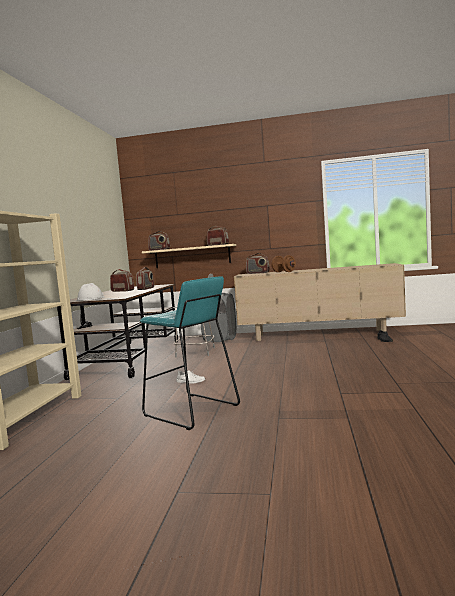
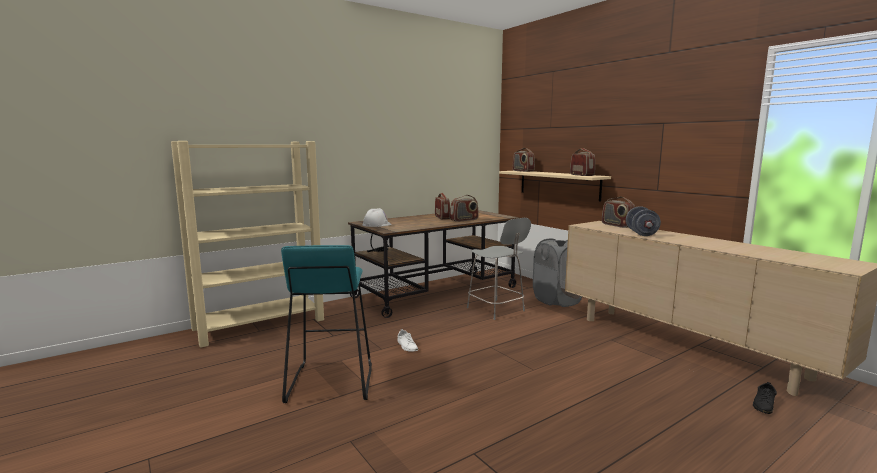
camera: 45 degrees right, 5 degrees up
brown dumbbell [271,255,296,272] -> grey dumbbell [626,206,661,236]

